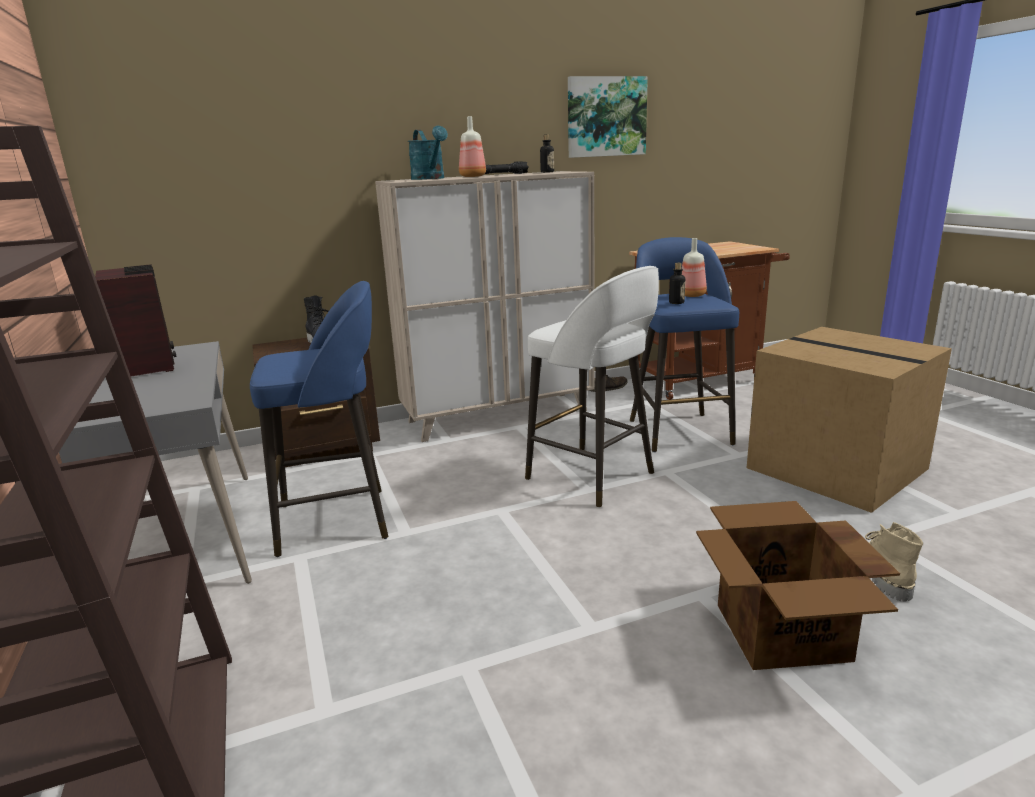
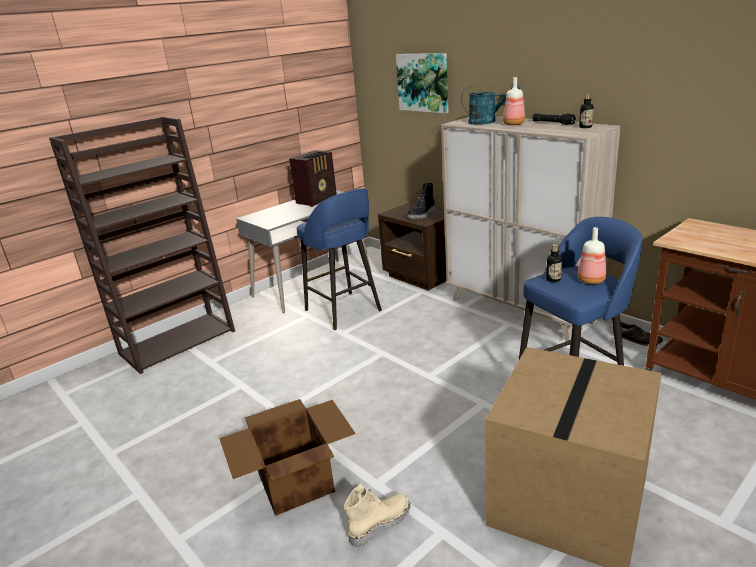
camera: 70 degrees right, 5 degrees up
turquoise watering can [408,126,448,180] -> turquoise watering can turned 135 degrees counterclockwise [461,83,520,125]
white stool [525,266,659,508] -> none
picture [568,76,648,158] -> picture moved to [396,53,448,113]

